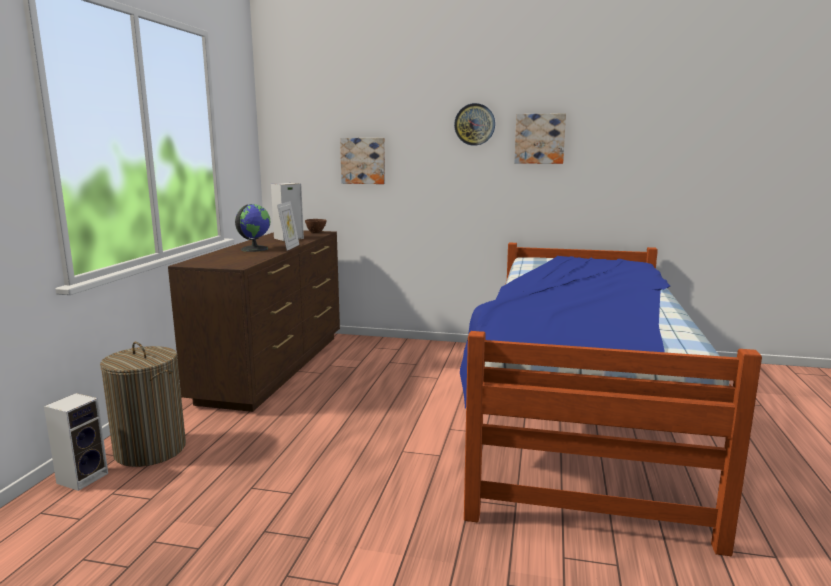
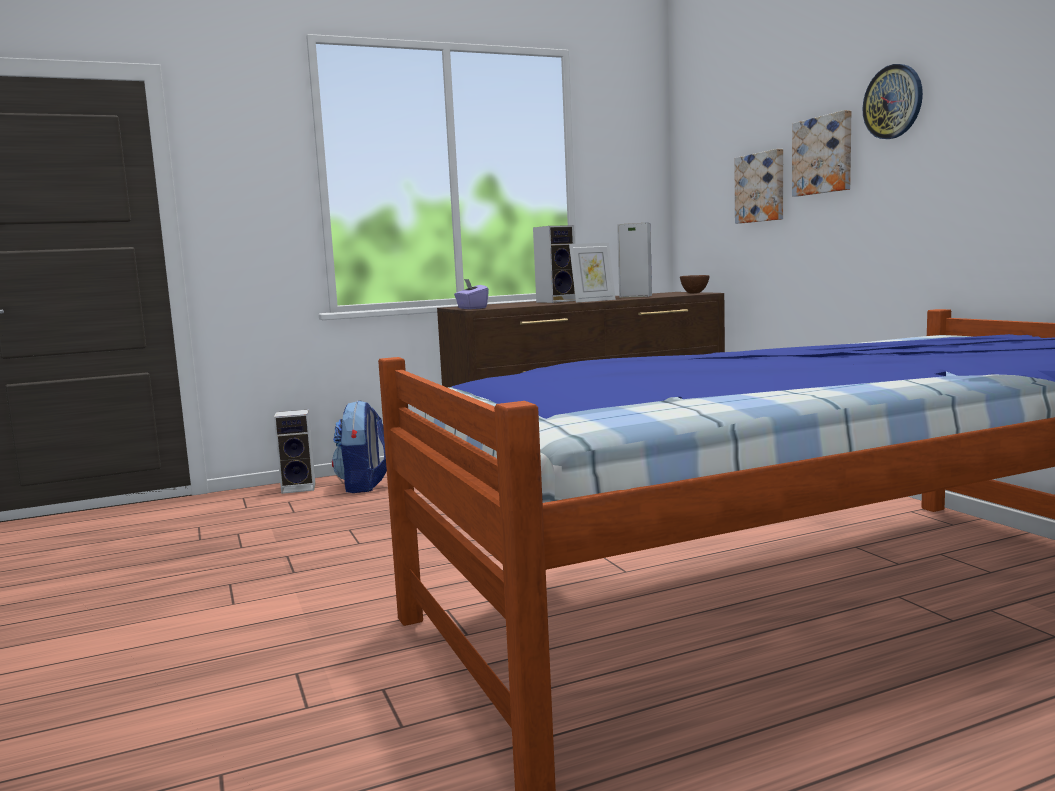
camera: 55 degrees right, 5 degrees down
laundry basket [100,342,186,467] -> backpack [332,400,387,493]
globe [235,204,270,252] -> speaker [533,225,576,303]
picture [514,113,566,164] -> picture moved to [792,110,851,197]
none -> purple tissue box [454,279,489,309]

